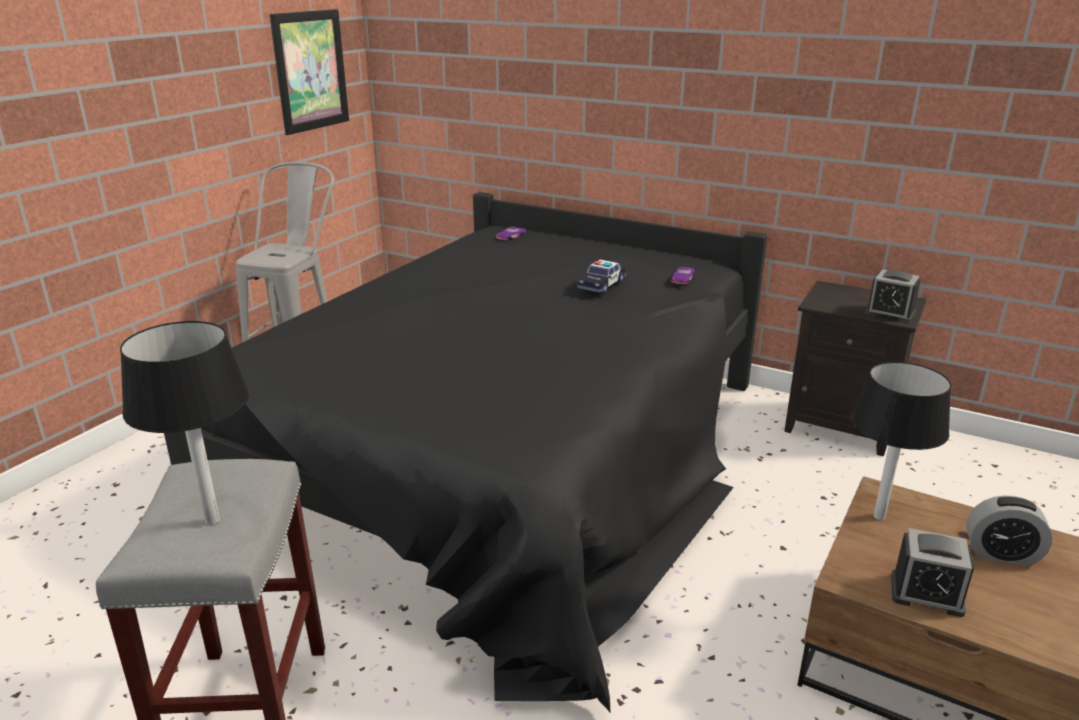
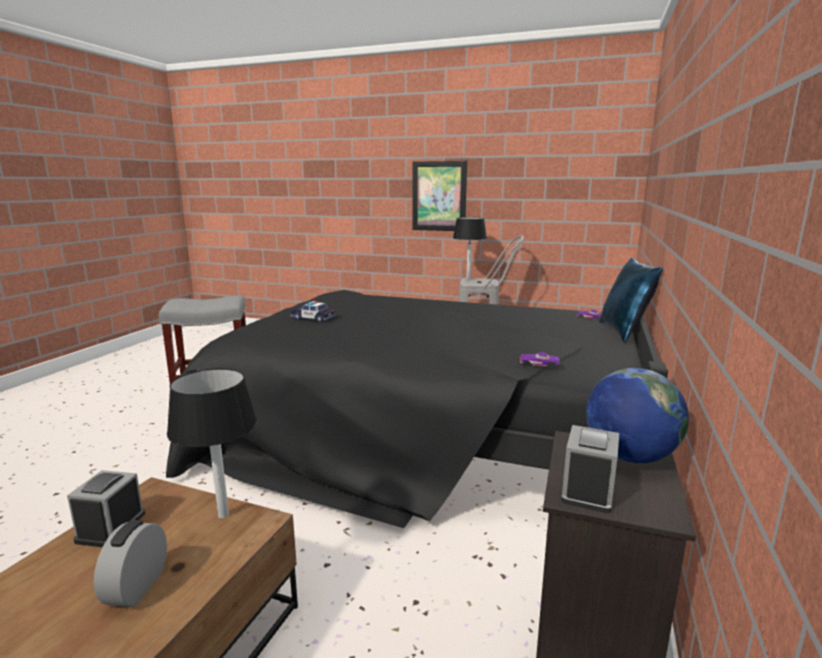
camera: 80 degrees right, 10 degrees down
black table lamp [120,321,249,525] -> black table lamp moved to [453,217,487,280]
picture [269,9,349,135] -> picture moved to [412,161,467,231]
toy car [577,259,626,293] -> toy car moved to [290,301,335,322]
none -> globe [586,368,689,463]
none -> blue pillow [599,257,663,343]

